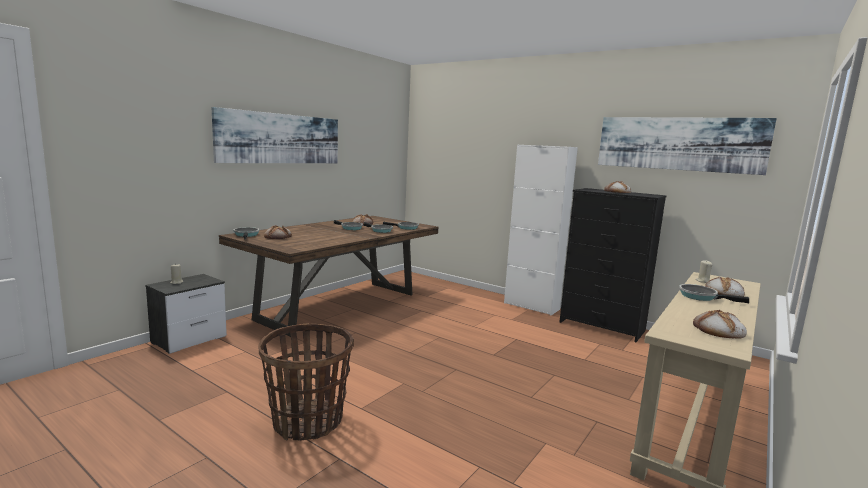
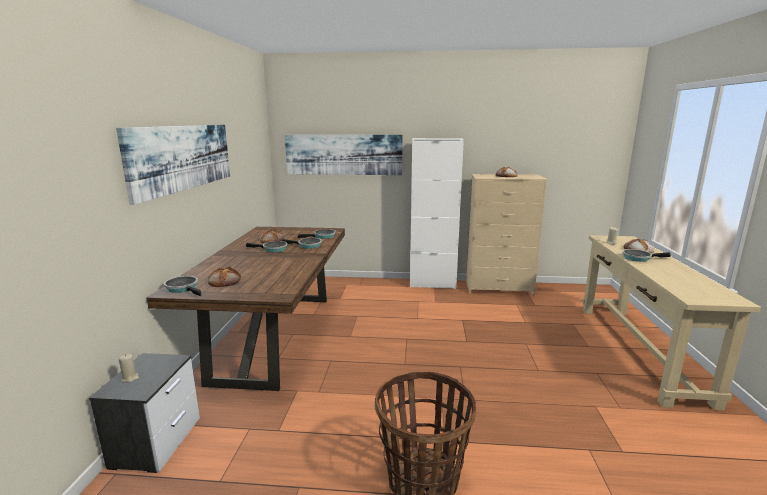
camera: 30 degrees left, 5 degrees up
black dresser [560,188,667,342] -> beige dresser [466,174,548,296]
picture [598,117,777,175] -> picture moved to [285,135,402,175]
bread [693,310,747,339] -> none

